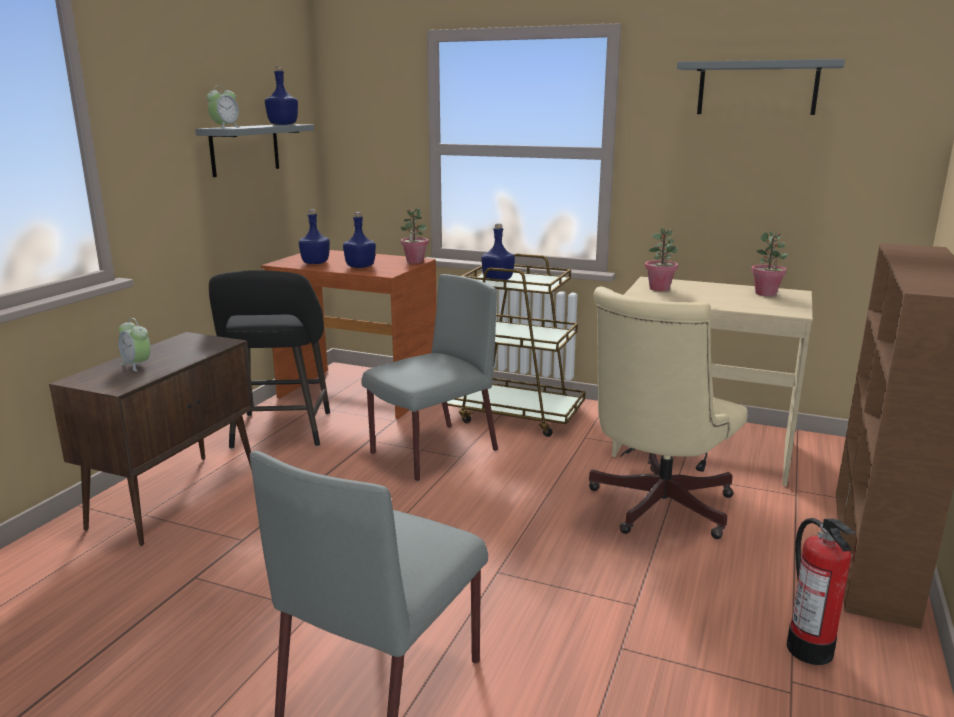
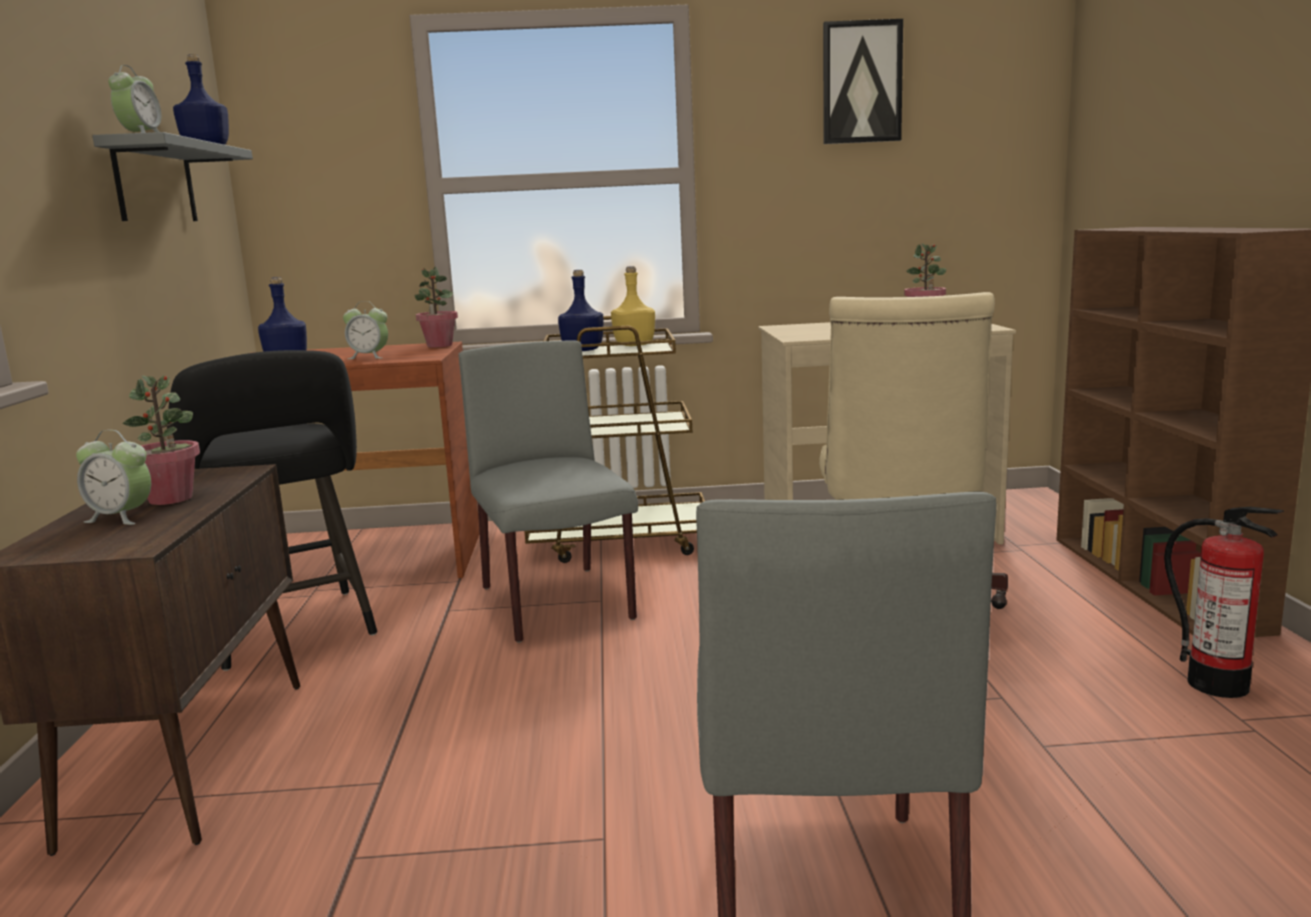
camera: 25 degrees left, 5 degrees down
blue bottle [343,212,376,268] -> alarm clock [343,301,388,359]
grey chair [361,274,498,481] -> grey chair turned 45 degrees counterclockwise [459,340,638,643]
potted plant [645,228,678,291] -> potted plant moved to [123,375,200,505]
grey shelf [677,59,845,115] -> picture [823,19,903,144]
none -> yellow bottle [611,266,655,346]

